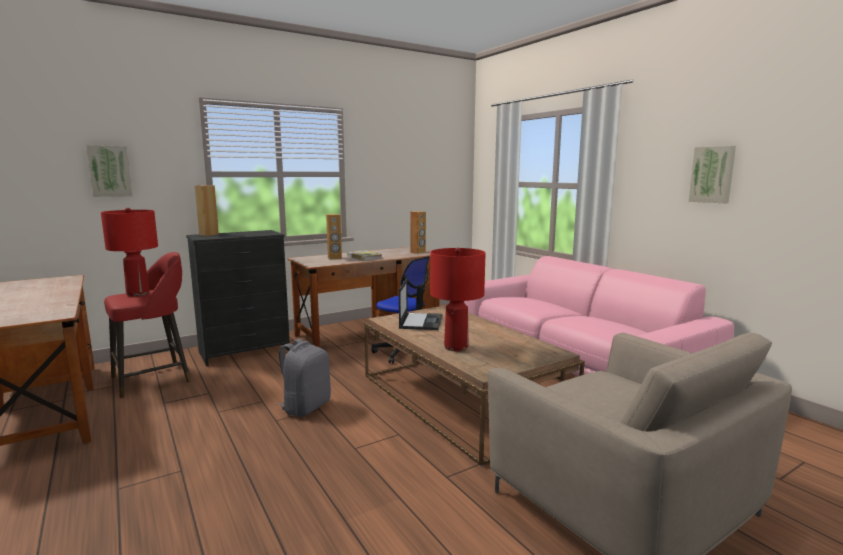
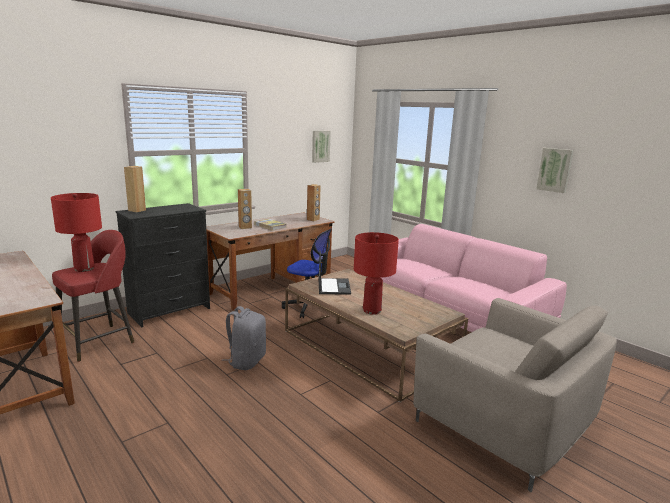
camera: 10 degrees left, 5 degrees up
picture [86,145,132,197] -> picture moved to [312,131,331,163]

